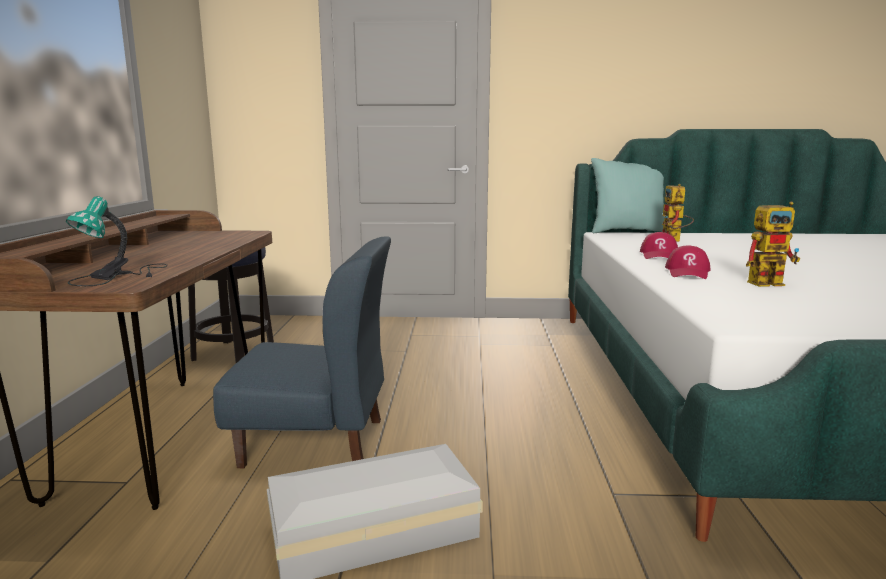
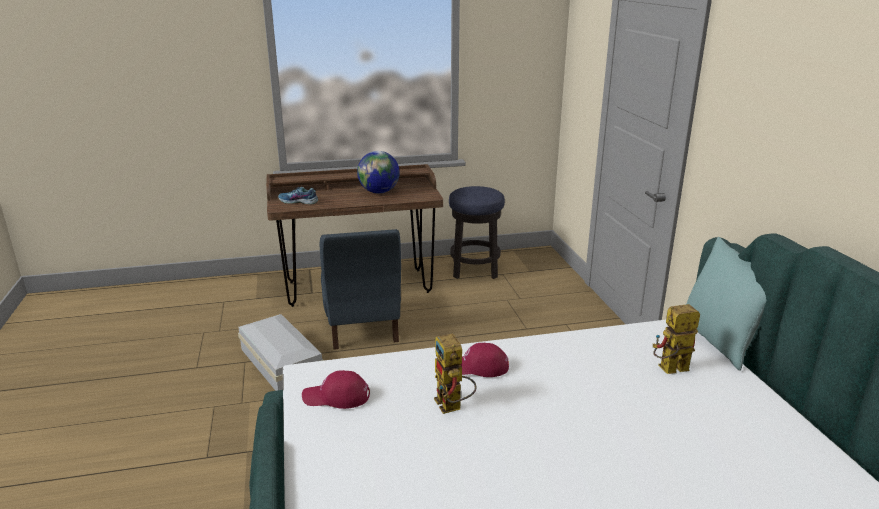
camera: 75 degrees right, 10 degrees up
table lamp [66,196,168,286] -> shoe [278,187,318,204]
red cap [640,232,678,259] -> red cap moved to [302,370,370,409]
none -> globe [357,151,400,193]

